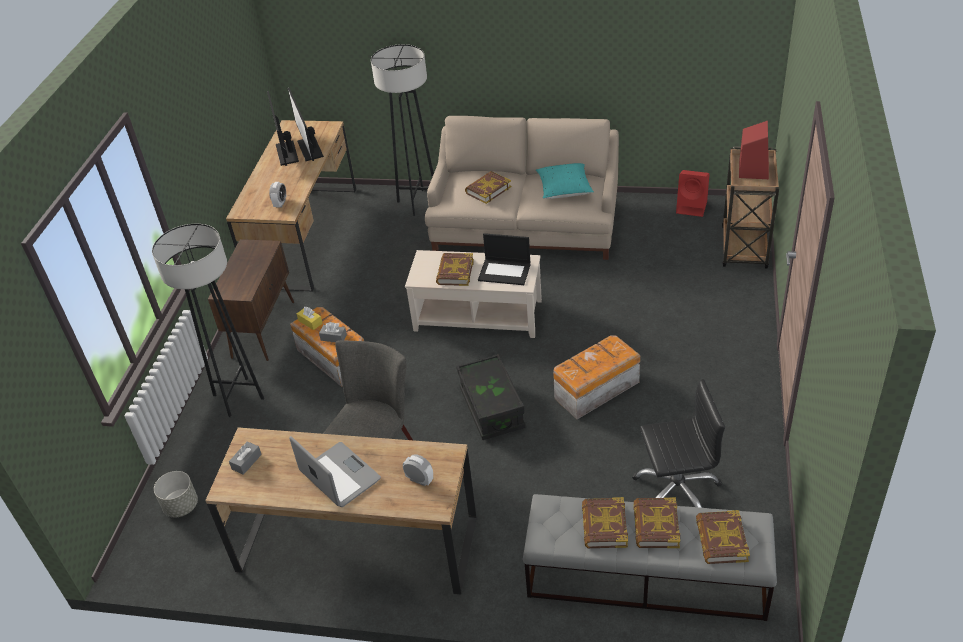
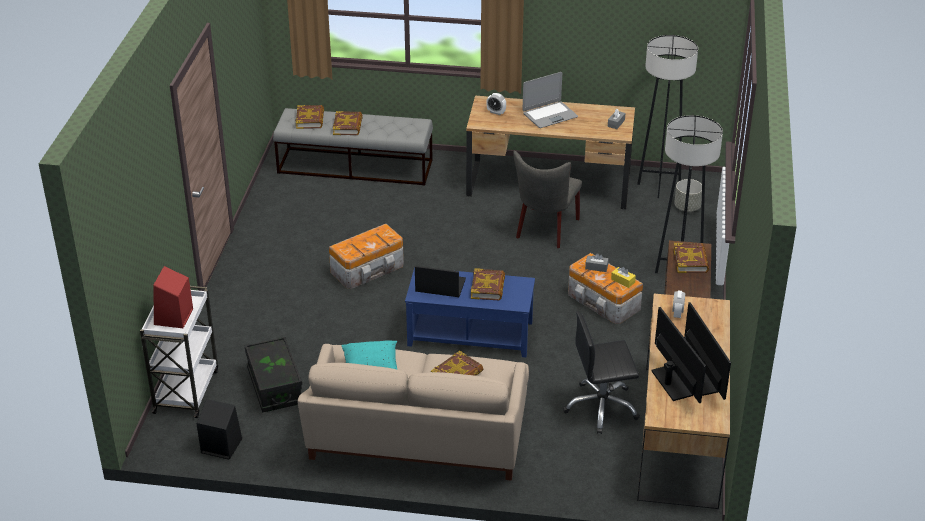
camera: 175 degrees right, 5 degrees down
laptop [289,436,381,507] -> laptop turned 75 degrees counterclockwise [522,72,578,128]
grey floor lamp [371,44,434,216] -> grey floor lamp moved to [637,35,698,198]
beige coffee table [405,250,542,338] -> blue coffee table [405,267,535,357]
black storage box [456,354,525,440] -> black storage box moved to [244,337,302,412]
book [582,497,628,548] -> book moved to [673,243,709,273]
black office chair [632,379,725,508] -> black office chair moved to [563,311,640,434]
red speaker [676,170,710,217] -> black speaker [197,399,242,460]
brown cart [722,146,779,269] -> white cart [140,286,218,418]

